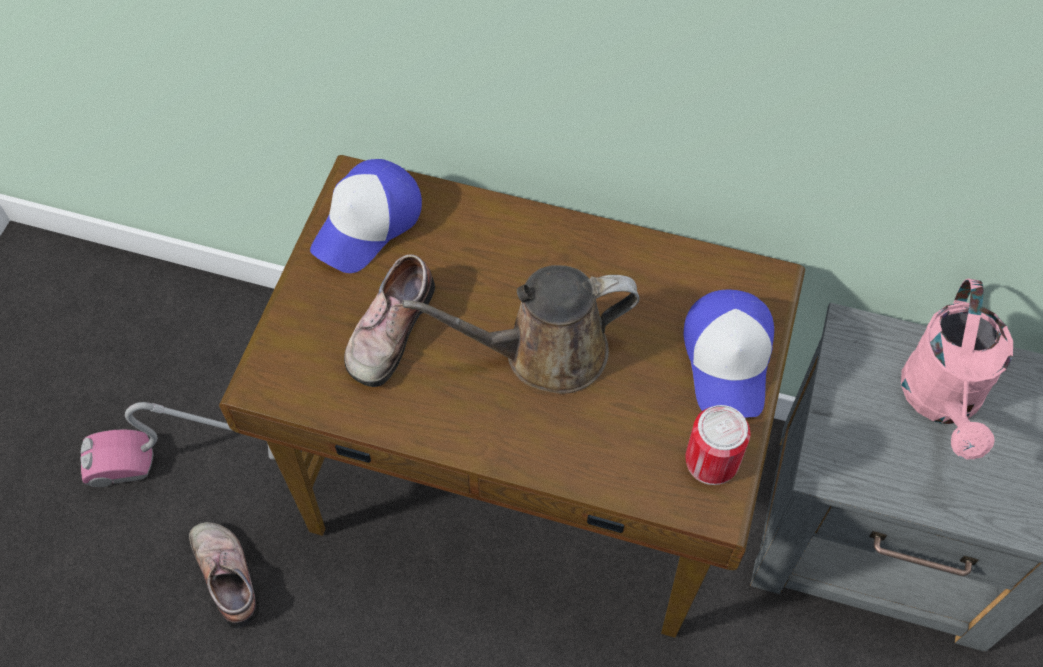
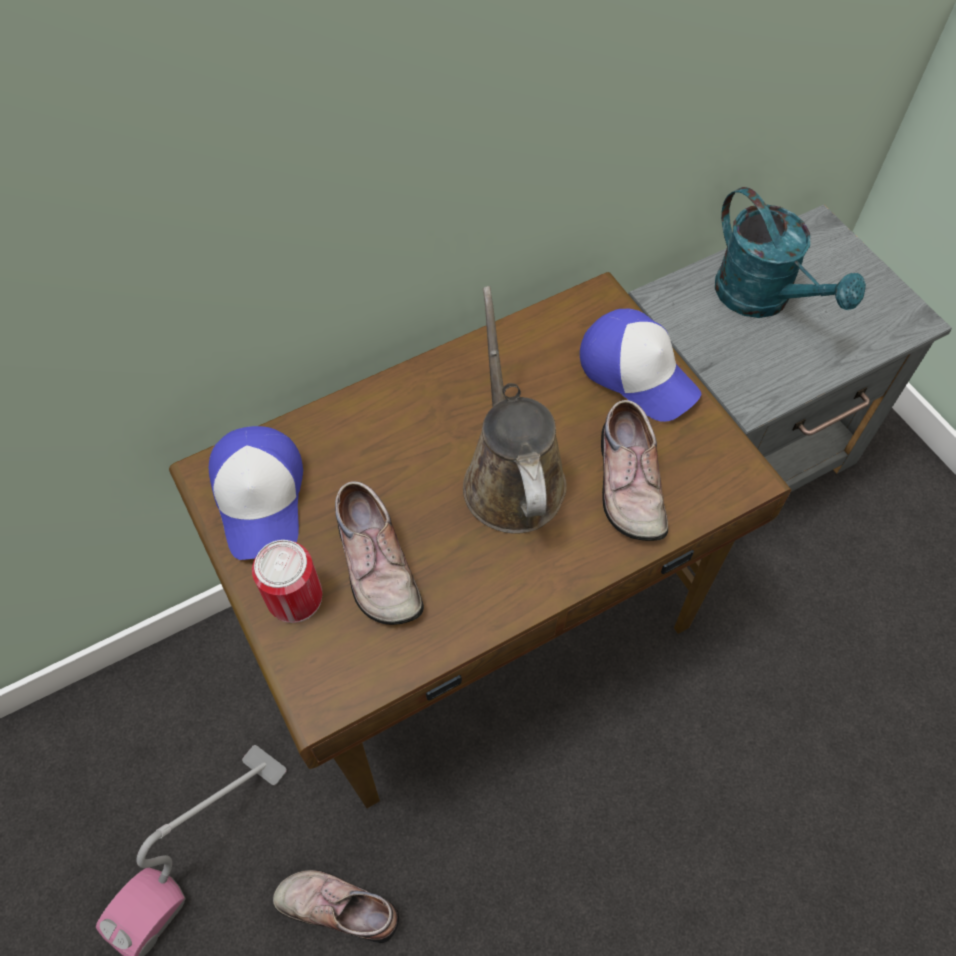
camera: 45 degrees left, 0 degrees up
brown watering can [402,265,640,394] -> brown watering can turned 135 degrees clockwise [463,286,567,534]
can [686,405,750,485] -> can moved to [252,540,322,623]
pink watering can [901,279,1013,460] -> turquoise watering can [715,187,866,318]
none -> shoe [601,400,668,541]

